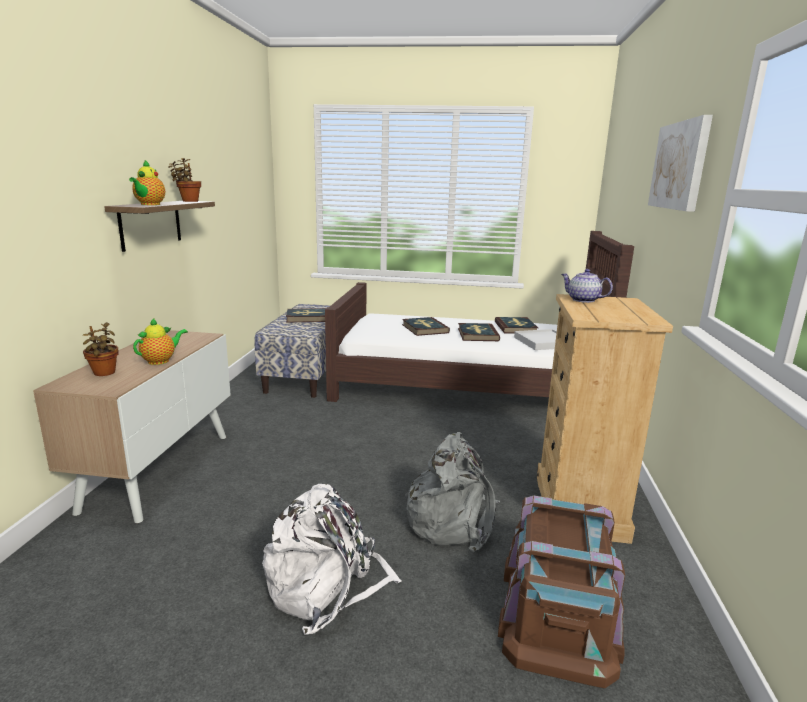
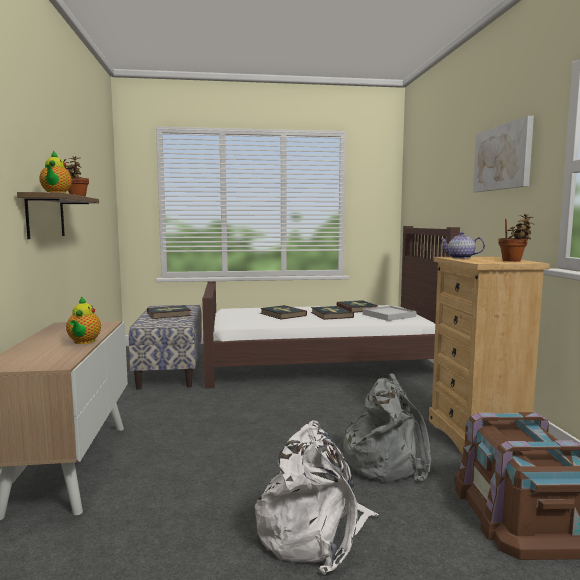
camera: 15 degrees left, 10 degrees down
potted plant [83,322,119,376] -> potted plant moved to [498,214,534,262]
teapot [133,318,188,365] -> teapot turned 150 degrees clockwise [66,296,101,344]

